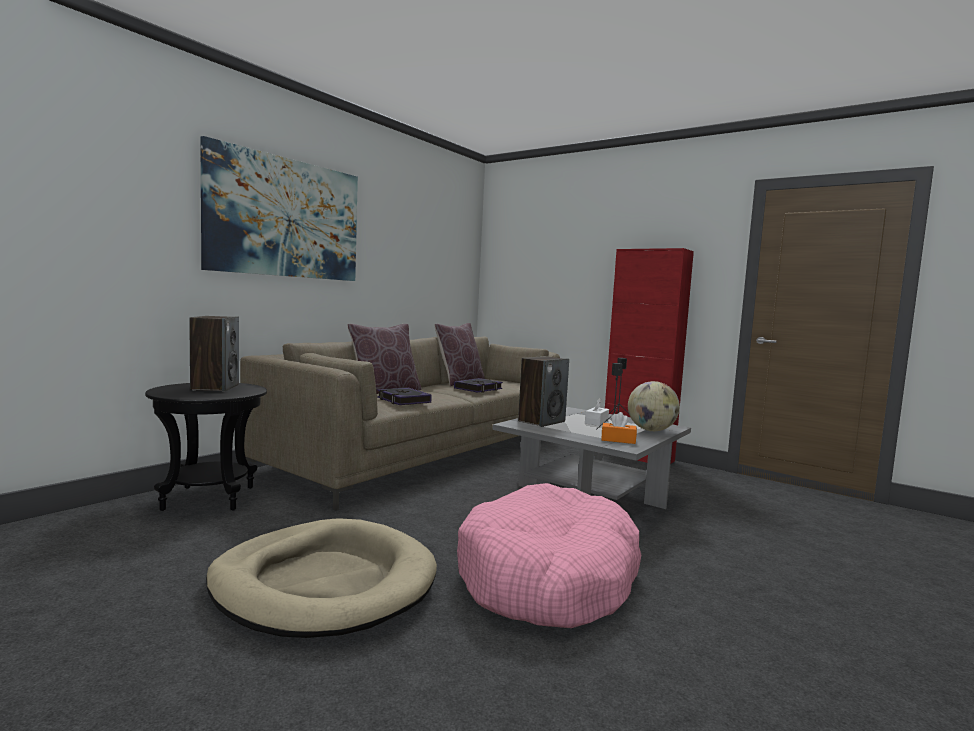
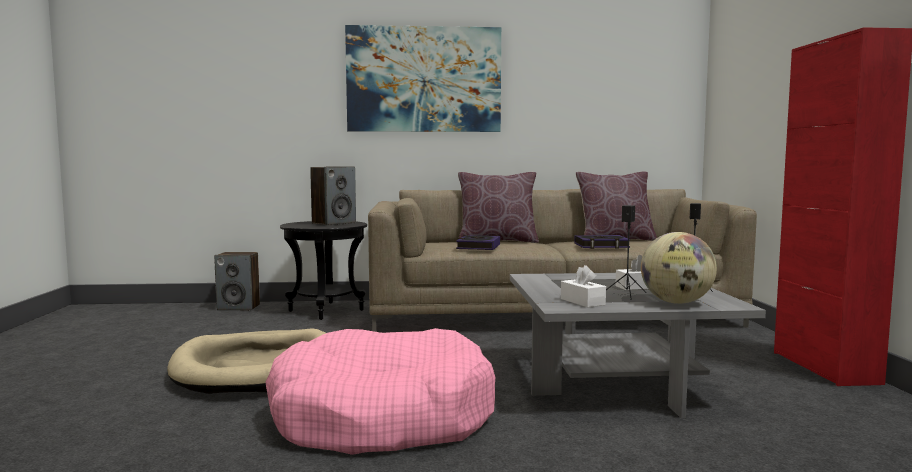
camera: 50 degrees right, 0 degrees up
speaker [518,356,569,427] -> speaker moved to [214,252,260,311]
orange tissue box [601,412,637,444] -> white tissue box [561,265,606,307]

